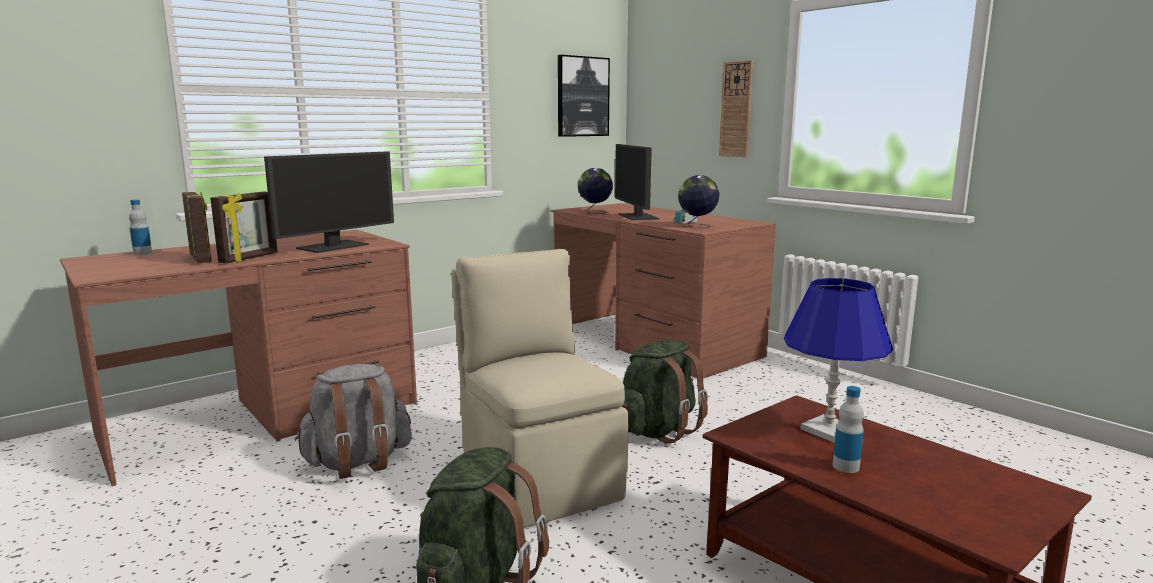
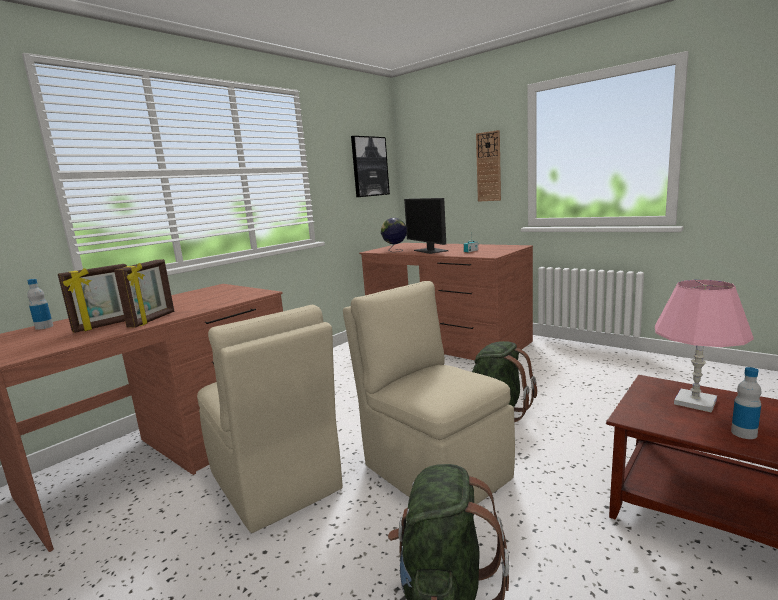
camera: 10 degrees left, 0 degrees up
picture frame [182,192,212,263] -> picture frame turned 90 degrees clockwise [58,264,127,333]
monitor [264,152,394,253] -> none
grey backpack [295,364,412,479] -> beige chair [197,305,343,533]
globe [678,175,719,228] -> none
blue table lamp [784,278,893,443] -> pink table lamp [655,280,754,413]

